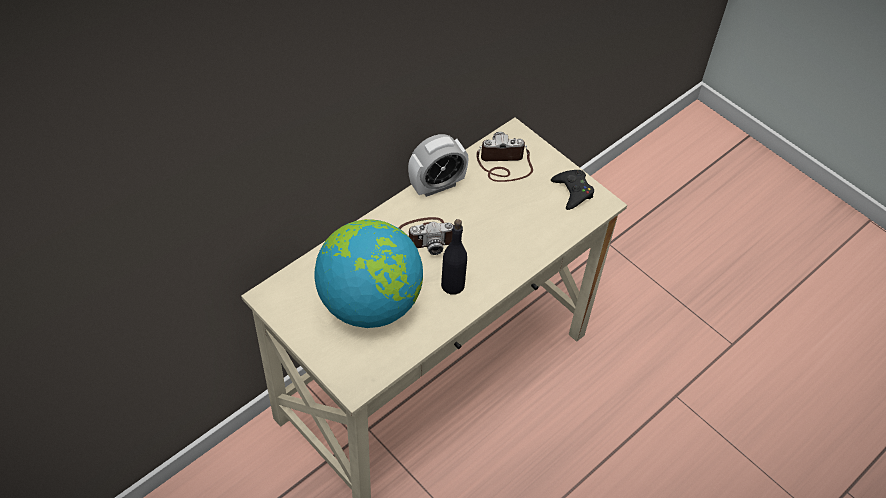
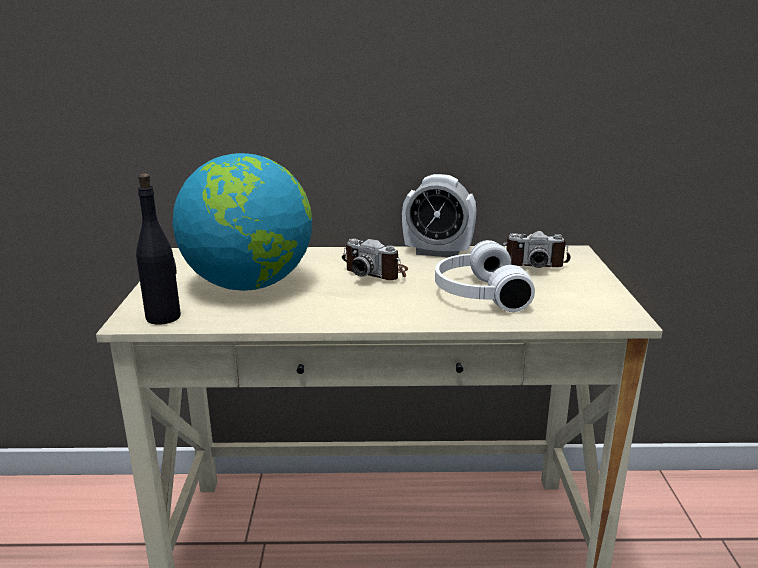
camera: 45 degrees right, 30 degrees down
black bottle [441,219,467,295] -> black bottle moved to [136,173,181,325]
camera [476,132,533,182] -> camera turned 150 degrees clockwise [503,231,570,268]
black game controller [551,170,594,210] -> none
none -> white headphones [435,240,535,312]

